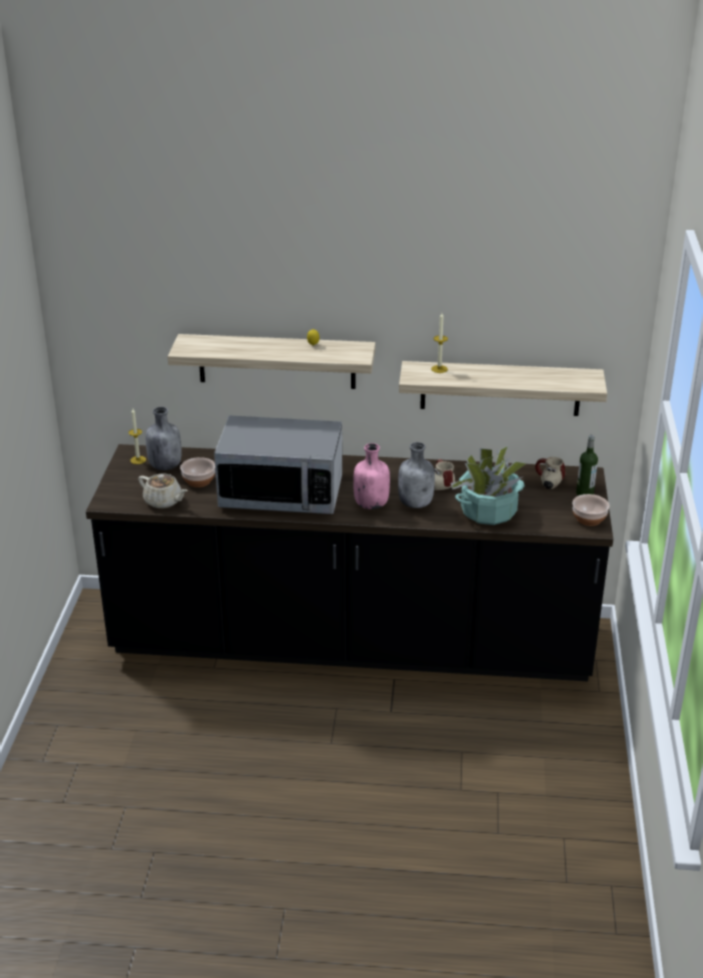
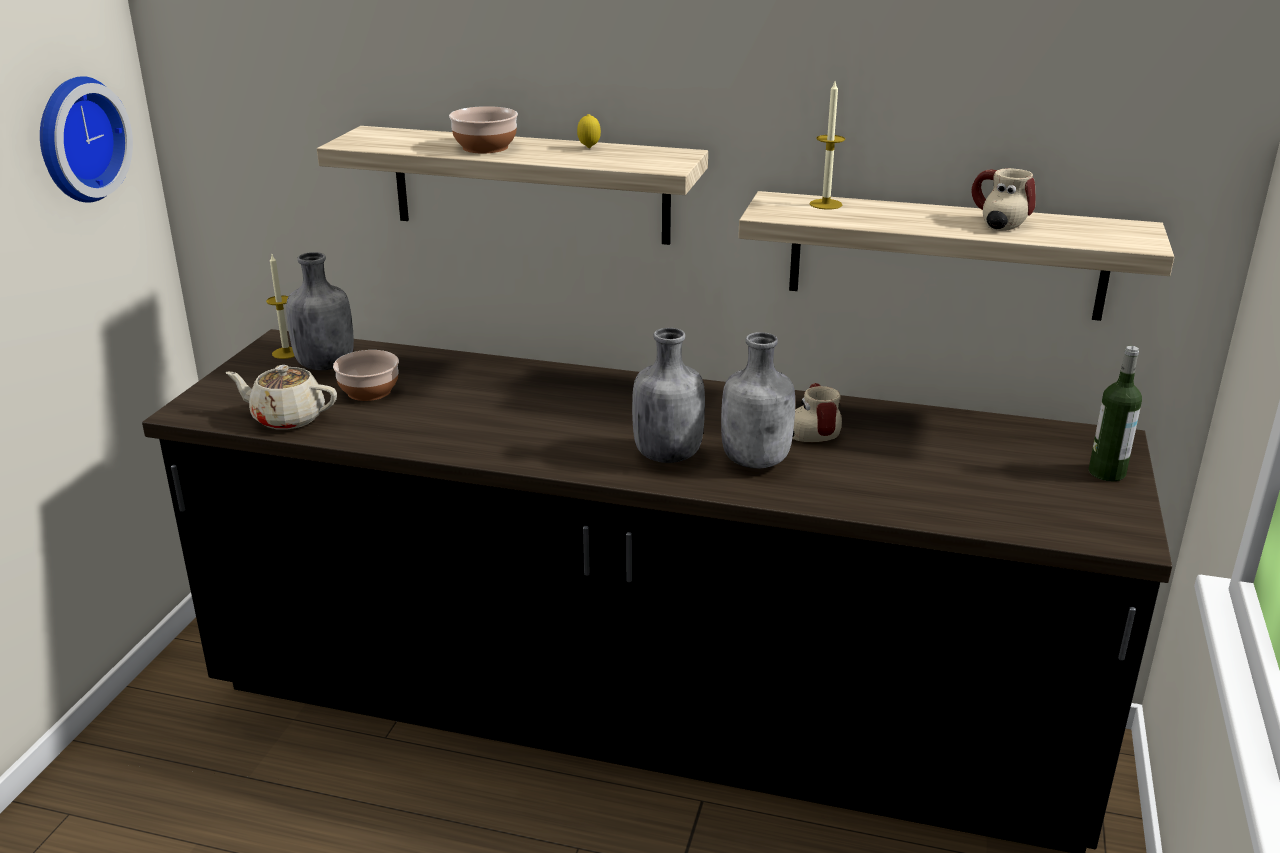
camera: 10 degrees right, 5 degrees down
beige teapot [138,474,188,509] -> beige teapot turned 150 degrees clockwise [226,365,337,430]
microwave [214,415,342,514] -> none
pink bottle [353,443,390,509] -> grey bottle [632,328,705,463]
potted plant [450,446,527,525] -> none
mug [535,457,565,489] -> mug moved to [971,168,1036,231]
bowl [572,494,610,526] -> bowl moved to [449,106,518,153]
none -> wall clock [40,76,133,203]

